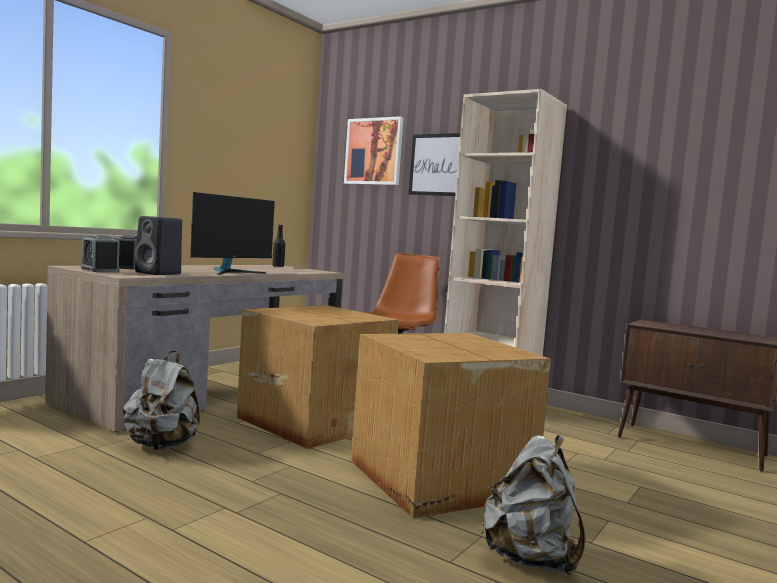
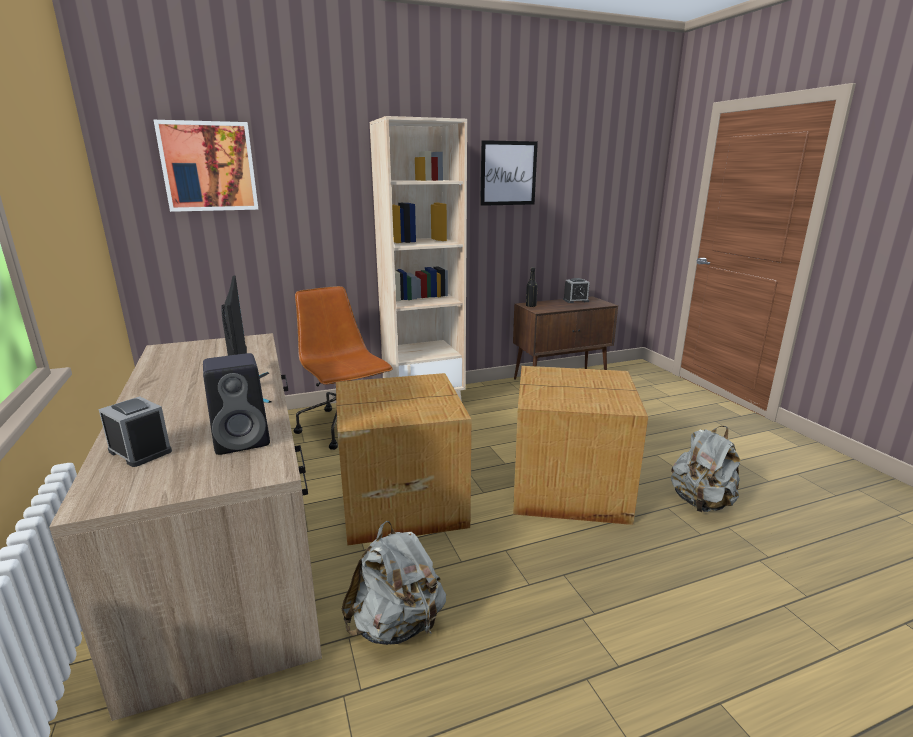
camera: 55 degrees left, 15 degrees up
alarm clock [81,235,120,272] -> alarm clock moved to [563,278,590,303]
black bottle [272,225,285,267] -> black bottle moved to [526,267,538,307]
picture [408,133,460,196] -> picture moved to [480,140,538,206]

